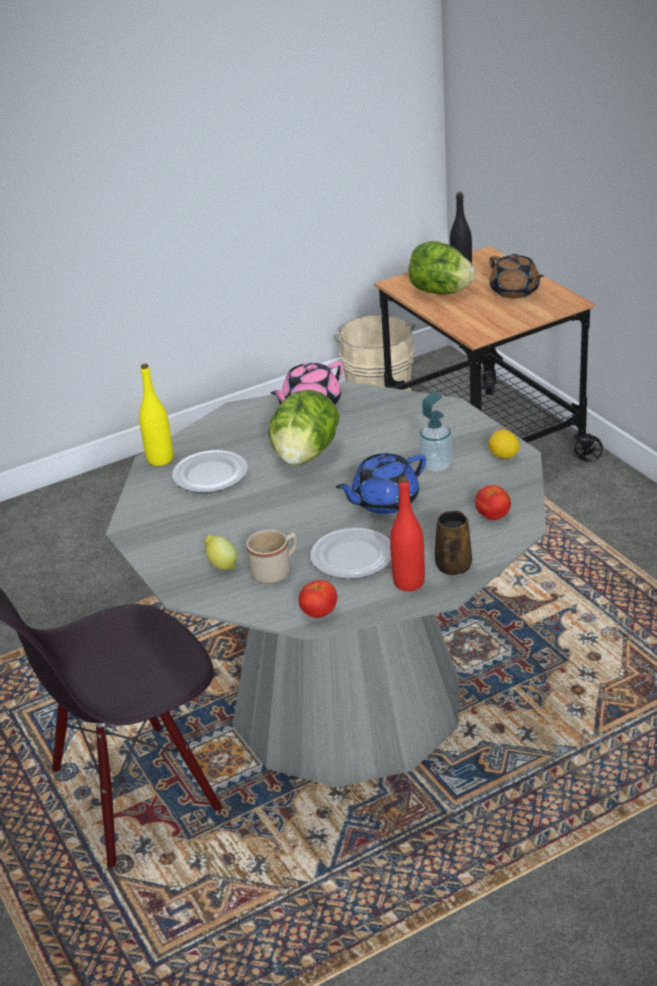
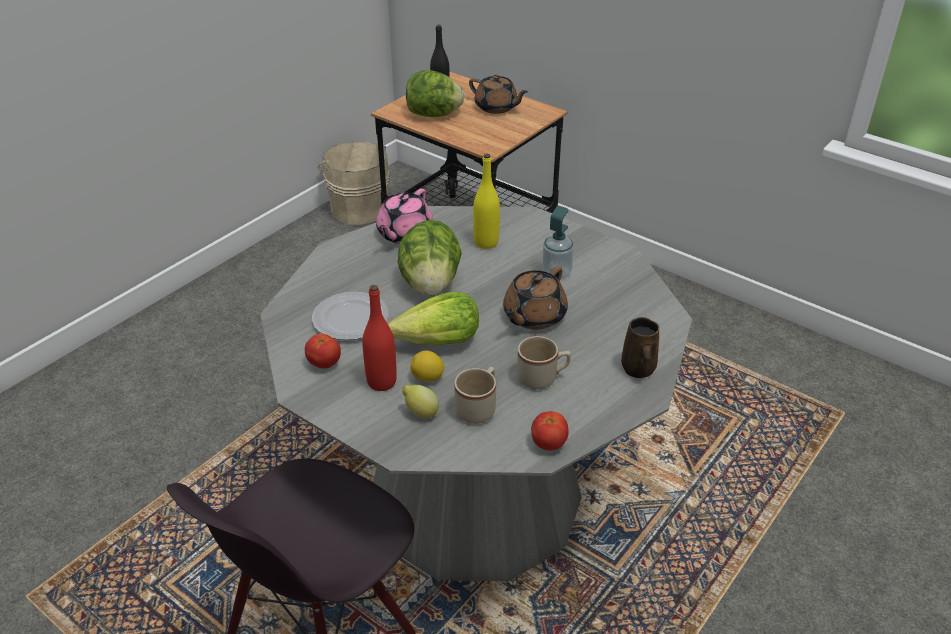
camera: 25 degrees left, 5 degrees up
yellow bottle [139,364,173,466] -> yellow bottle moved to [473,154,500,249]
plate [310,528,391,579] -> beige mug [517,336,571,389]
blue teapot [336,453,426,514] -> brown teapot [503,266,568,329]
red bottle [390,476,425,591] -> red bottle moved to [362,285,397,391]
tomato [475,485,511,520] -> tomato moved to [305,334,341,369]
lemon [488,429,520,459] -> lemon moved to [410,351,444,382]
none -> lettuce [388,292,479,345]

